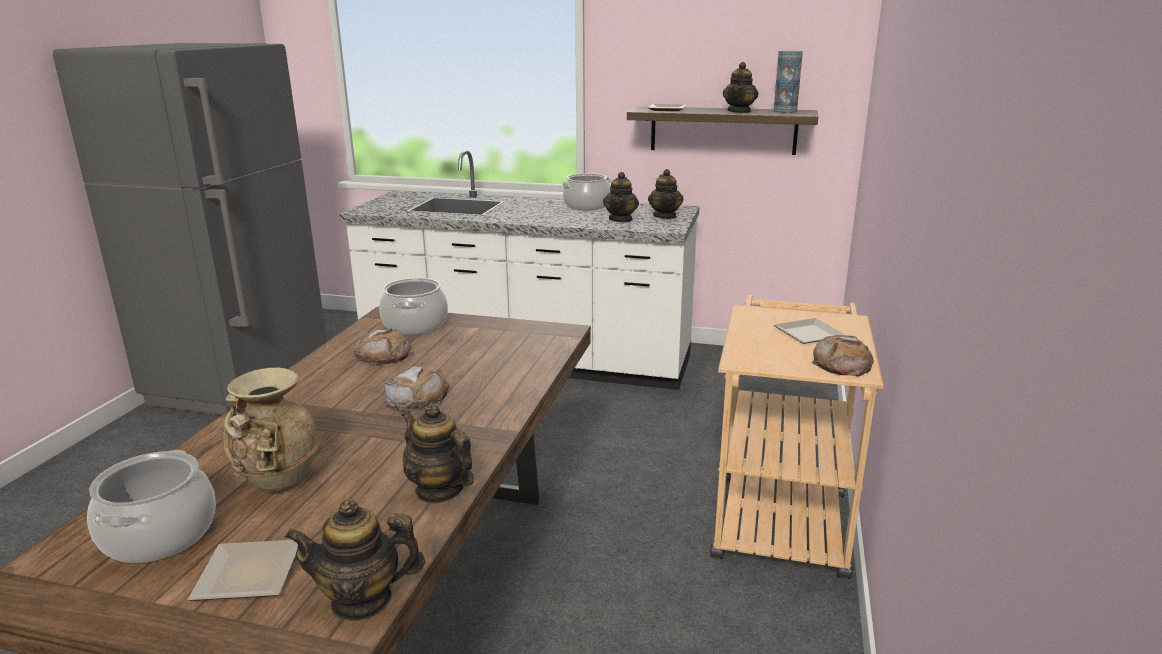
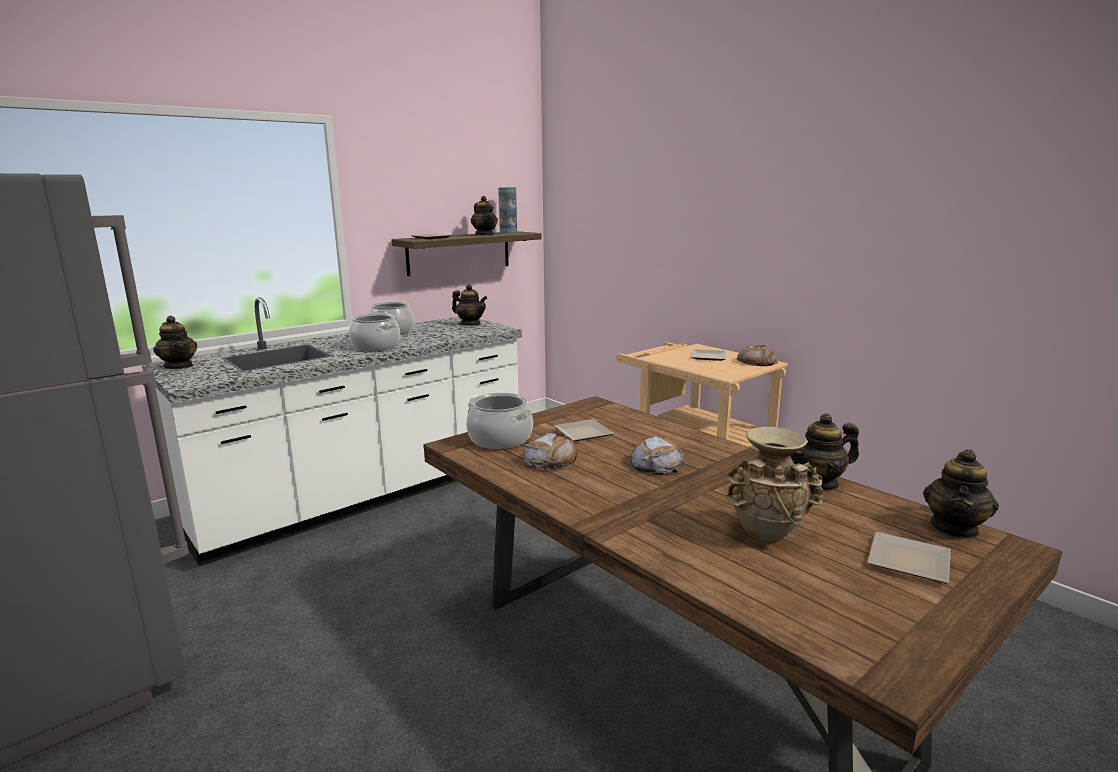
camera: 55 degrees left, 5 degrees down
cooking pot [87,450,216,563] -> cooking pot moved to [349,313,400,351]
teapot [603,172,639,222] -> teapot moved to [153,316,197,369]
none -> plate [554,419,614,441]

